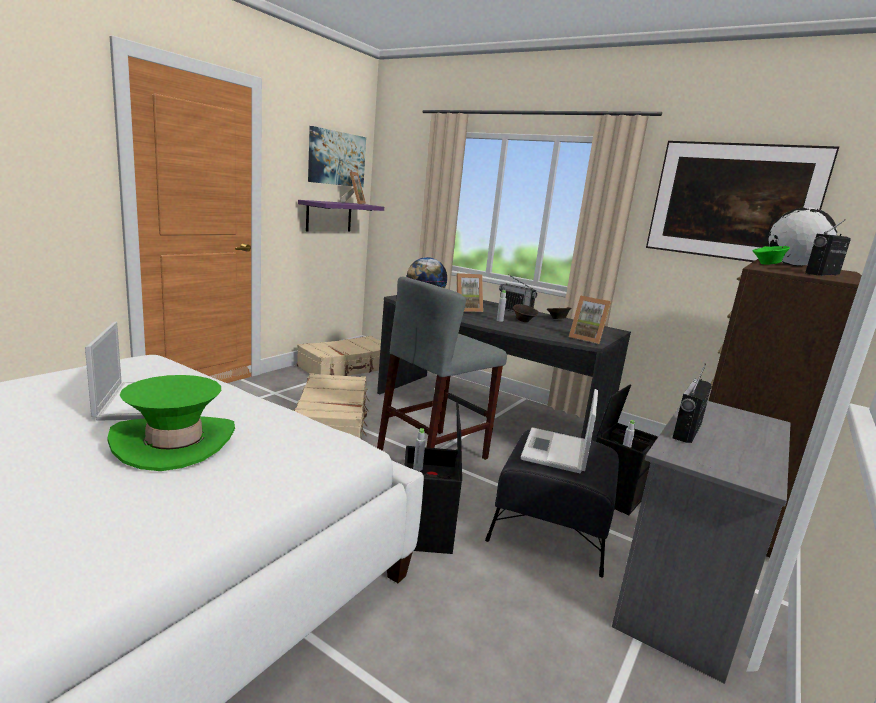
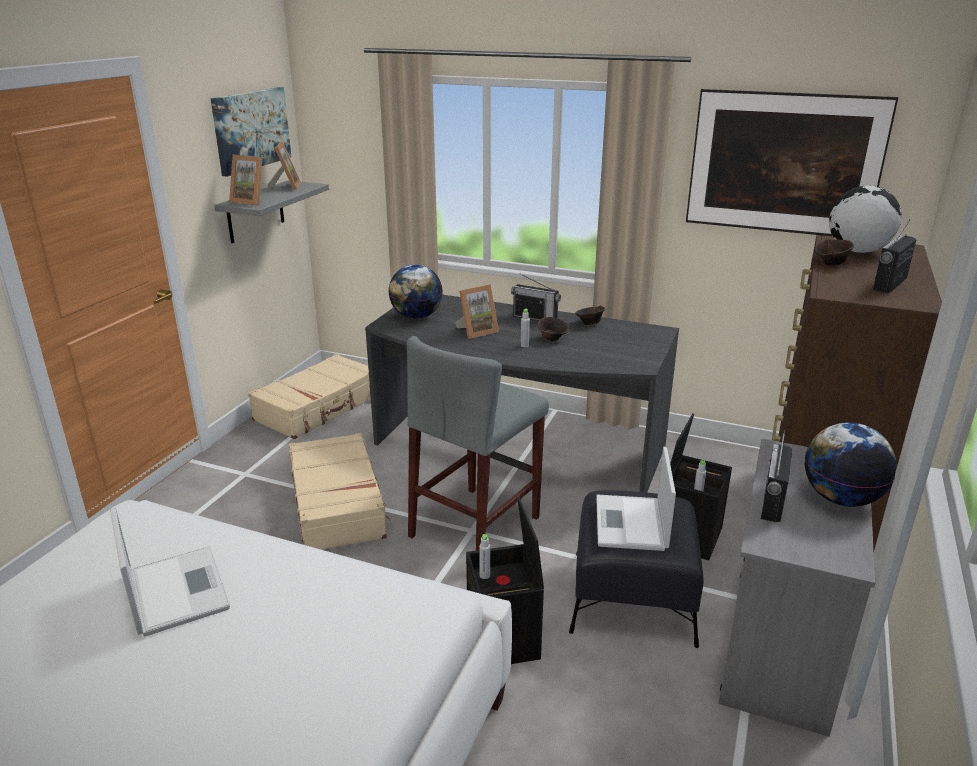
camera: 10 degrees left, 10 degrees up
green hat [107,375,235,471] -> none
purple shelf [298,200,384,231] -> grey shelf [214,180,329,243]
picture frame [569,296,611,344] -> picture frame moved to [229,155,263,206]
green bowl [752,246,790,264] -> brown bowl [814,240,854,266]
none -> globe [805,423,897,507]

